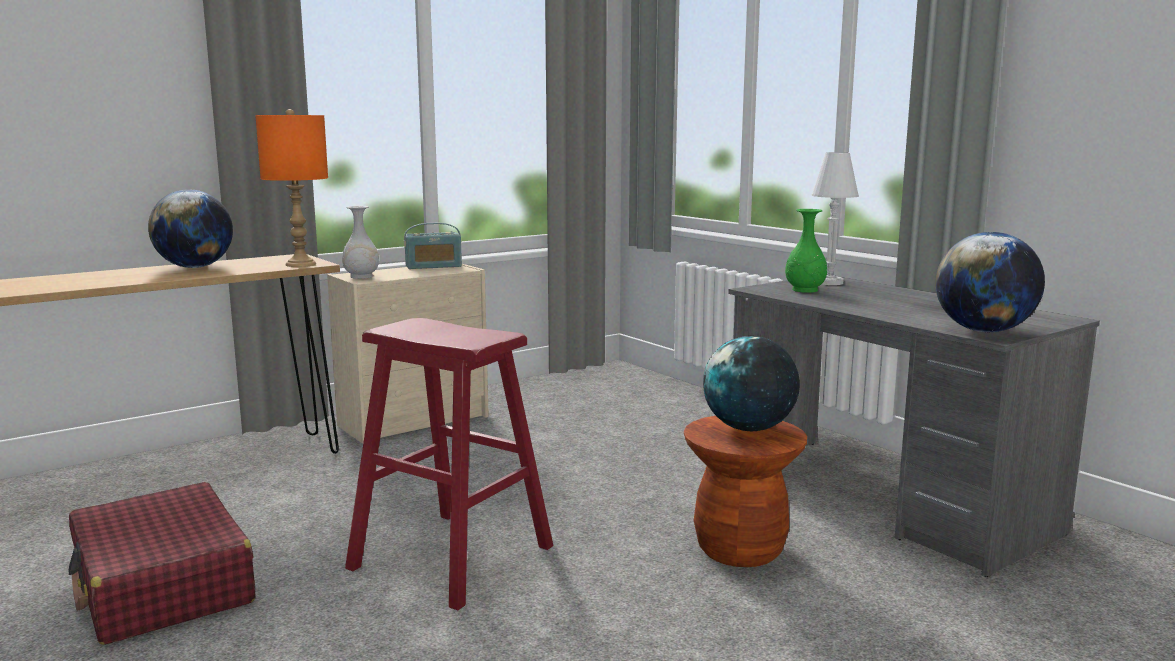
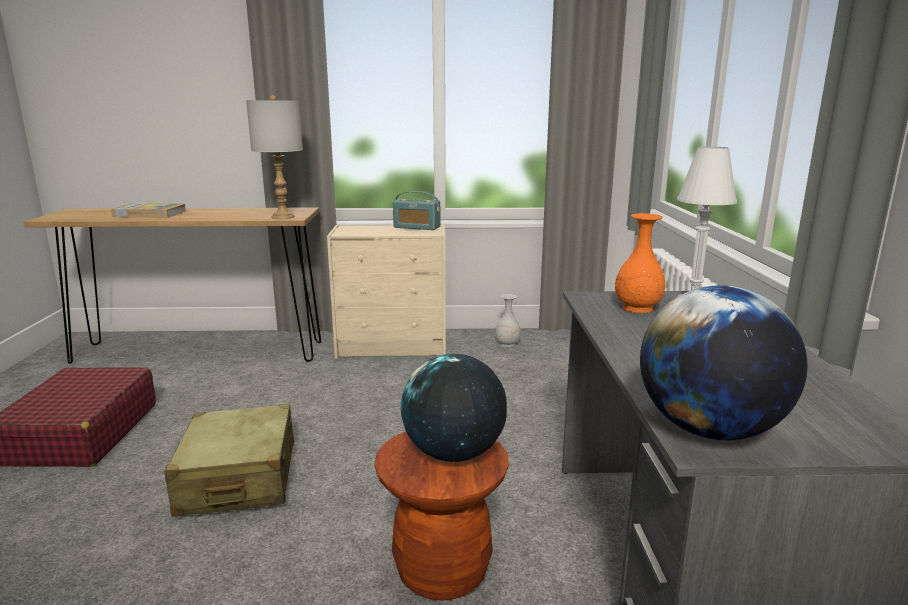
camera: 35 degrees right, 5 degrees up
globe [148,189,233,268] -> none
orange table lamp [255,109,328,267] -> grey table lamp [246,95,303,219]
white vase [342,206,379,279] -> white vase moved to [495,294,521,347]
red stool [345,318,553,610] -> beige suitcase [164,404,294,517]
green vase [785,209,827,293] -> orange vase [615,213,665,313]
none -> book [111,203,186,218]

